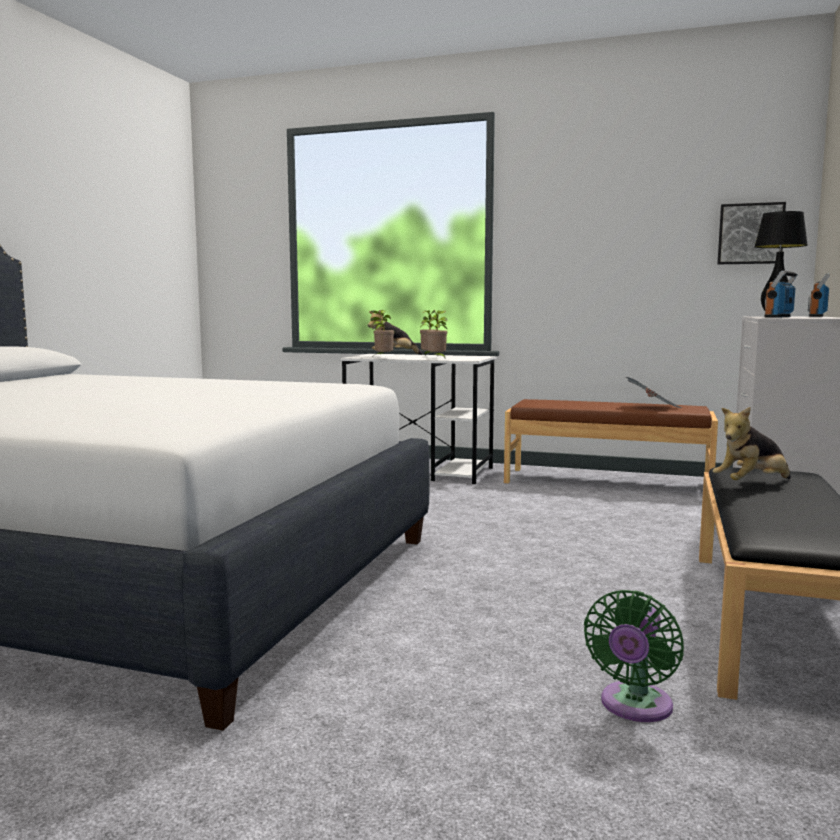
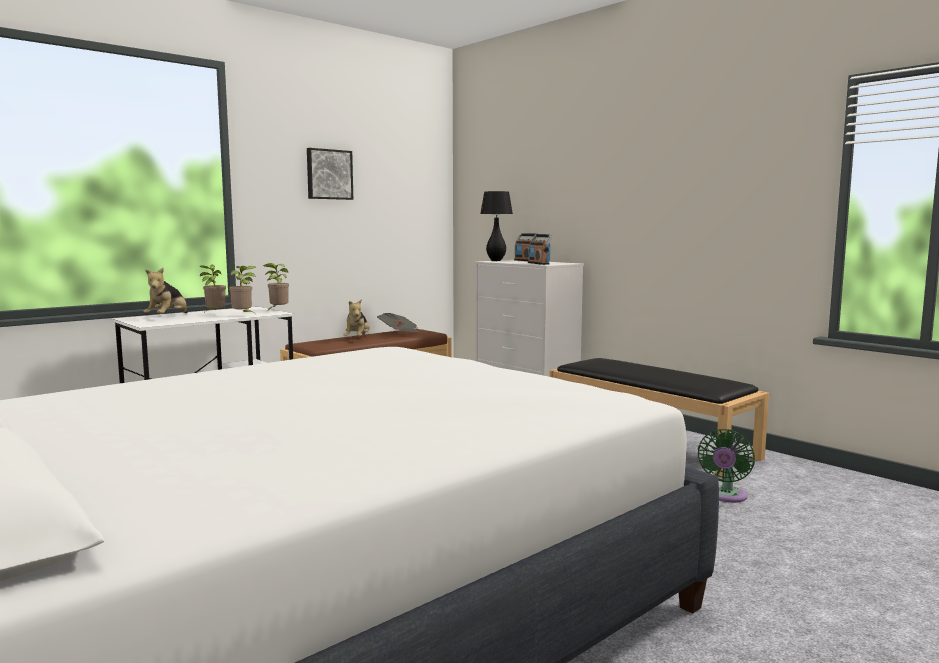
camera: 60 degrees left, 0 degrees up
potted plant [371,310,394,355] -> potted plant moved to [263,263,289,311]
green fan [584,590,684,722] -> green fan turned 60 degrees clockwise [697,429,755,503]
plush toy [712,407,791,480] -> plush toy moved to [343,299,370,337]
picture [717,202,786,264] -> picture moved to [307,148,353,200]

